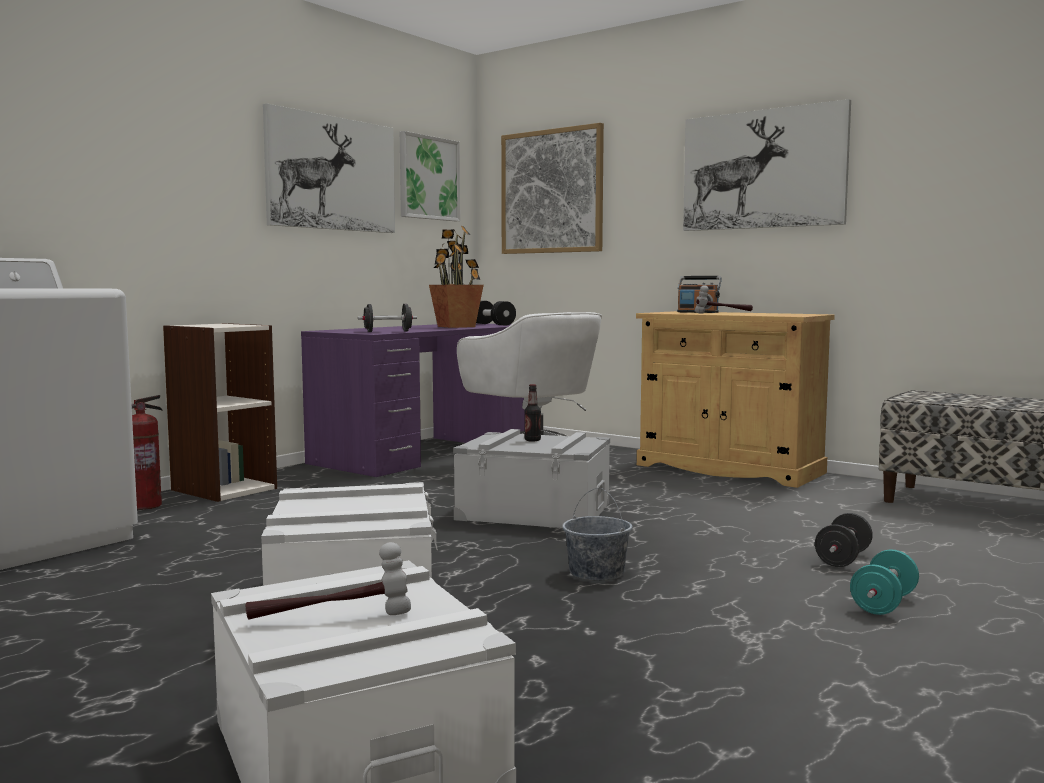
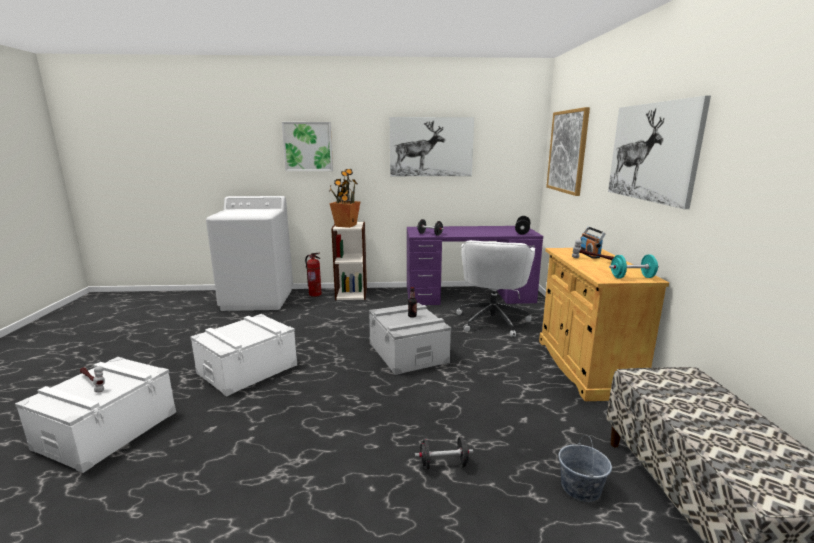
camera: 50 degrees right, 10 degrees up
picture [400,131,460,221] -> picture moved to [282,122,333,171]
potted plant [429,226,484,328] -> potted plant moved to [329,169,360,228]
grey bucket [562,488,632,581] -> grey bucket moved to [558,435,612,502]
turquoise dumbbell [850,549,919,615] -> turquoise dumbbell moved to [609,255,659,279]

